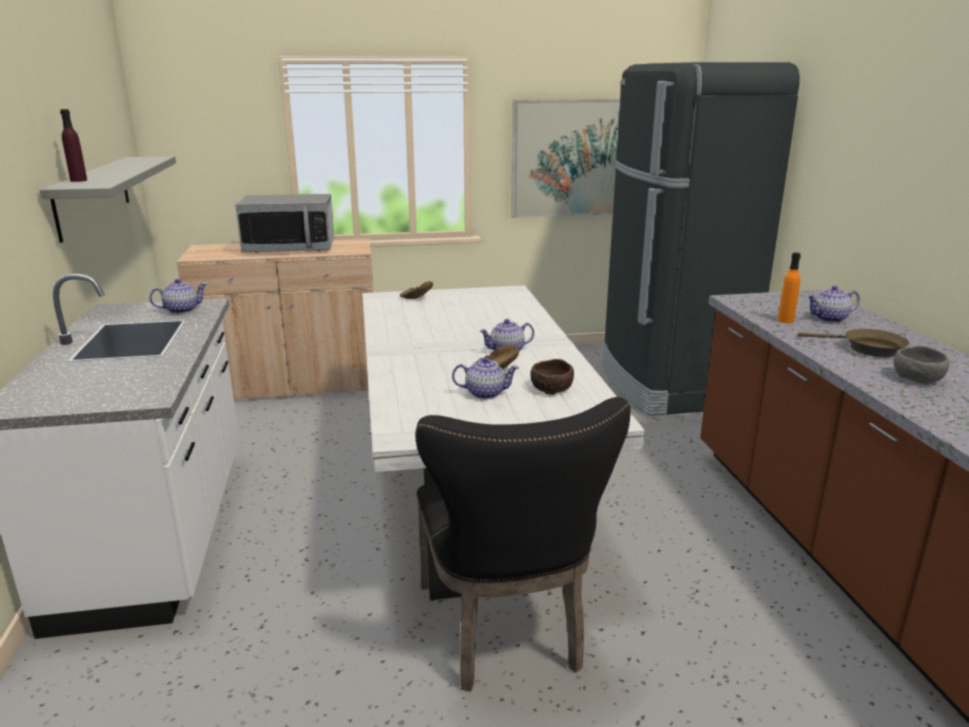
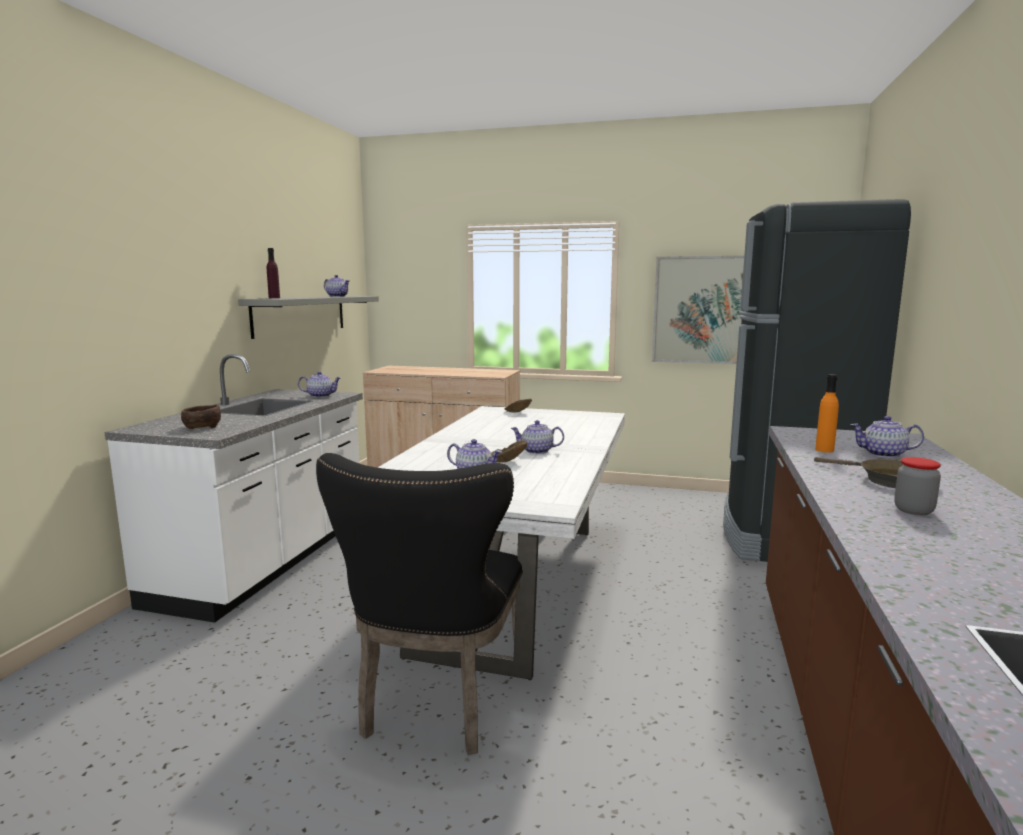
camera: 25 degrees right, 10 degrees down
microwave [235,194,334,253] -> none
brown bowl [530,359,574,395] -> brown bowl moved to [181,404,221,429]
grey bowl [894,346,950,384] -> jar [894,457,941,515]
none -> teapot [324,275,350,297]

